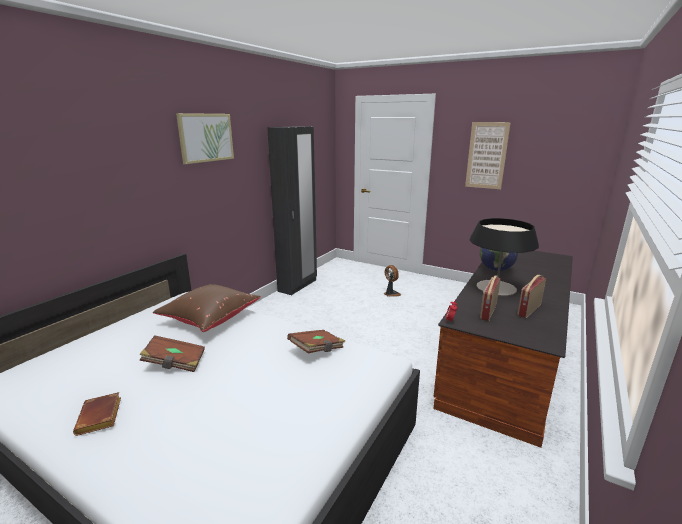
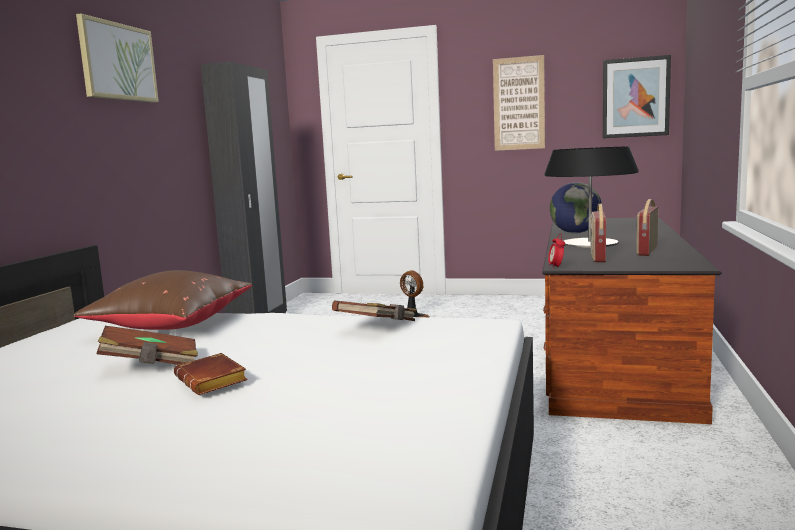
camera: 15 degrees left, 10 degrees down
brown book [73,392,121,436] -> brown book moved to [174,353,248,395]
none -> picture [603,55,671,138]

